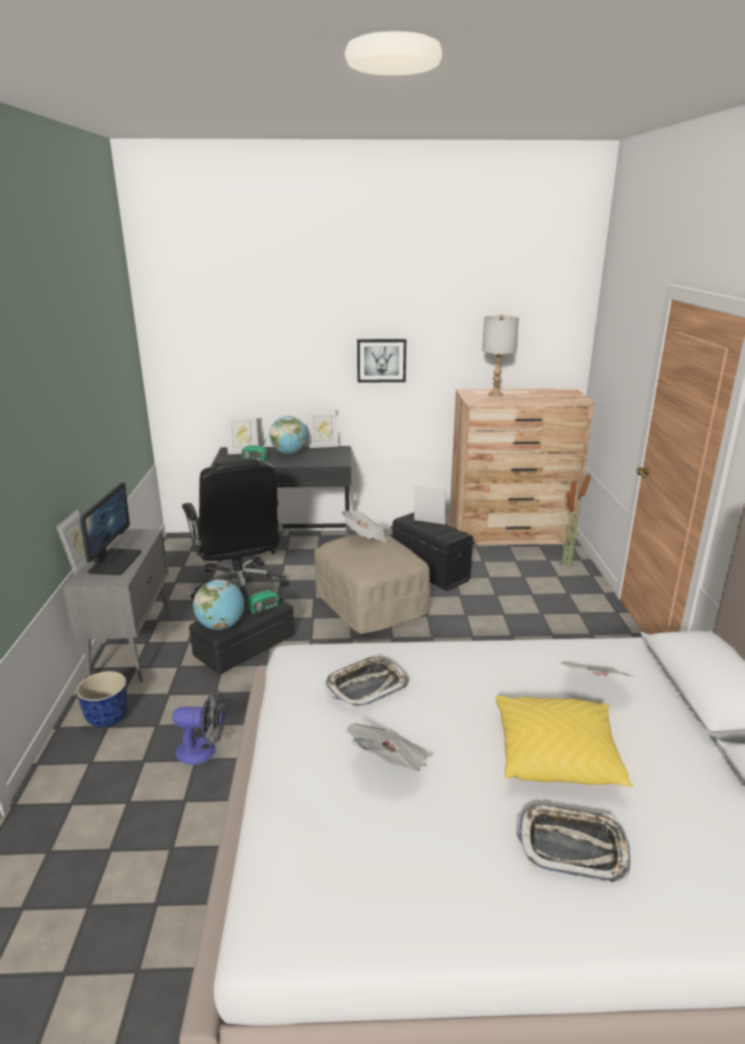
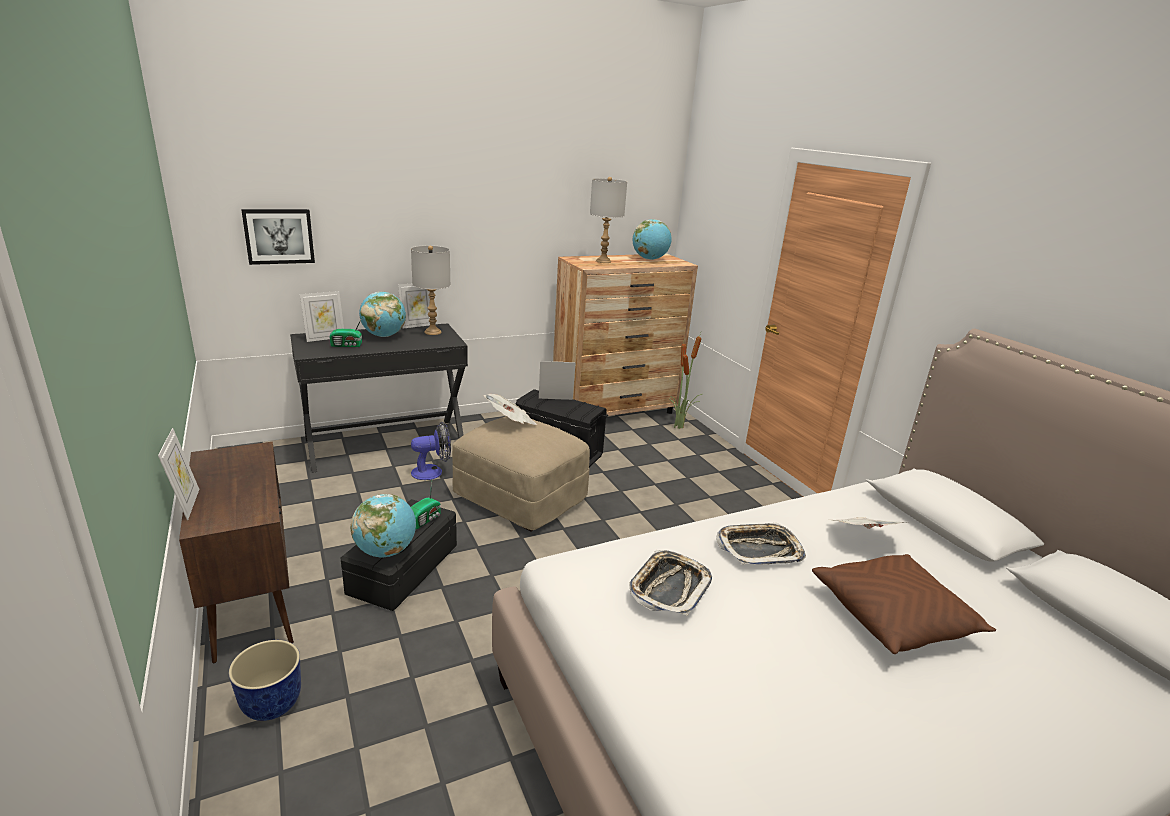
camera: 25 degrees left, 0 degrees up
grey cabinet [63,529,171,682] -> brown cabinet [179,442,294,663]
monitor [80,483,141,575] -> none
fan [172,690,225,765] -> fan moved to [411,422,451,480]
black office chair [182,458,289,600] -> none
newspaper [347,723,434,771] -> none
picture [357,339,406,383] -> picture moved to [241,209,315,265]
yellow pillow [496,695,633,787] -> brown pillow [812,554,996,654]
tray [516,804,630,882] -> tray moved to [716,523,806,565]
none -> grey table lamp [411,245,450,335]
none -> globe [633,219,671,260]

